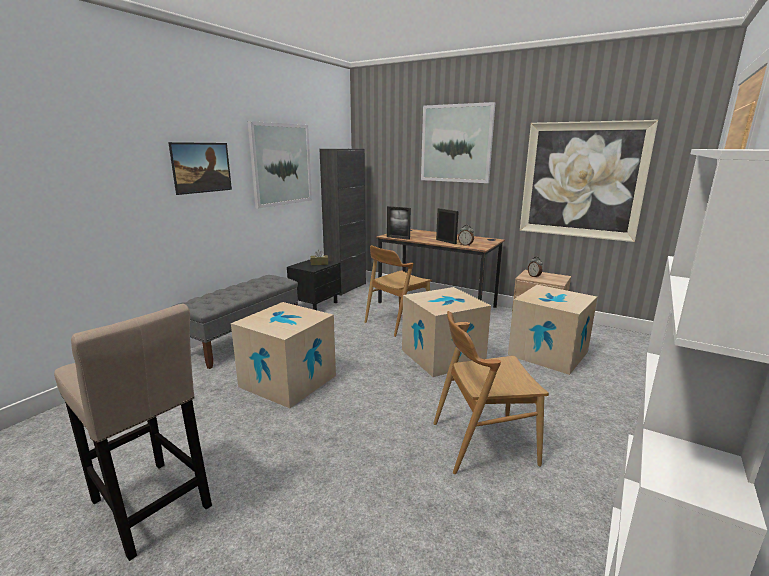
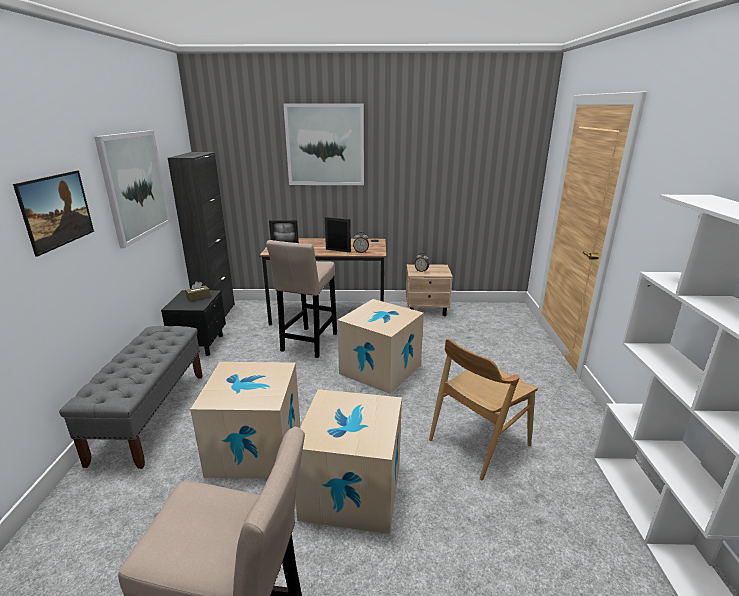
camera: 30 degrees left, 5 degrees up
brown chair [365,245,432,337] -> beige stool [266,240,337,358]
cardboard box [508,285,597,375] -> cardboard box moved to [295,389,402,534]
picture [520,120,658,242] -> none

